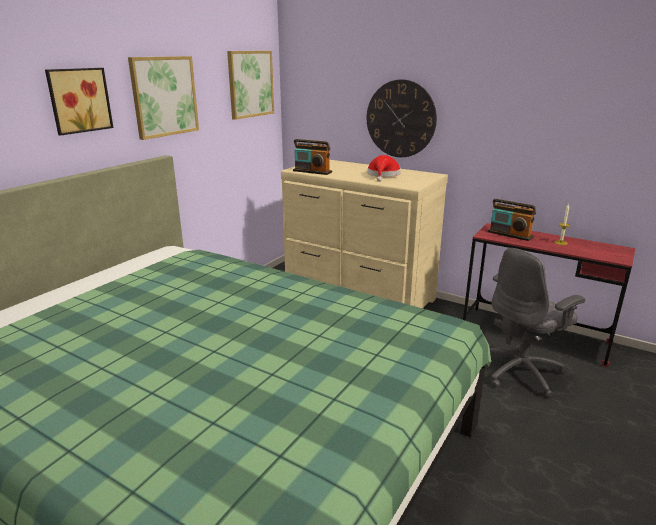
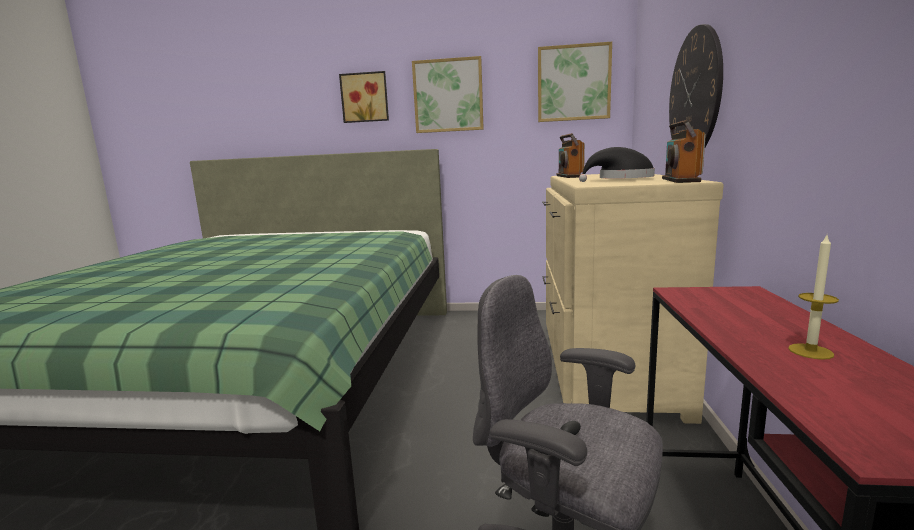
camera: 65 degrees right, 10 degrees down
red hat [367,155,401,182] -> black hat [579,147,655,182]
radio [487,199,536,241] -> radio moved to [662,120,706,183]

